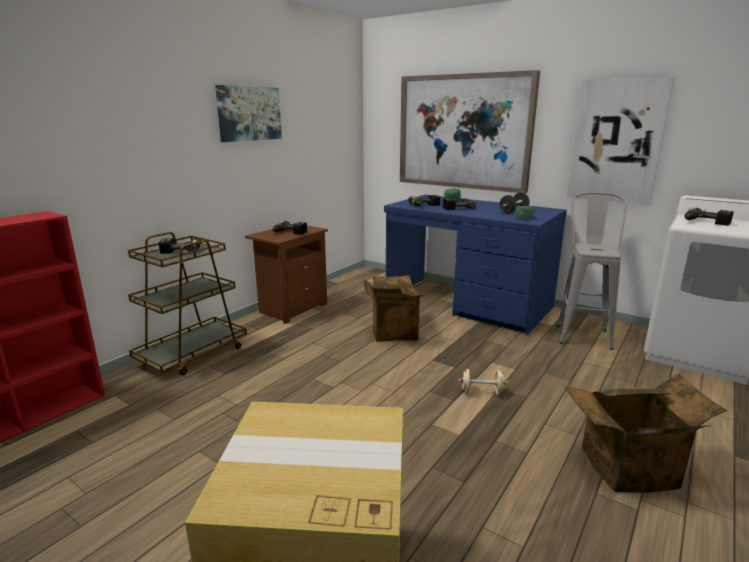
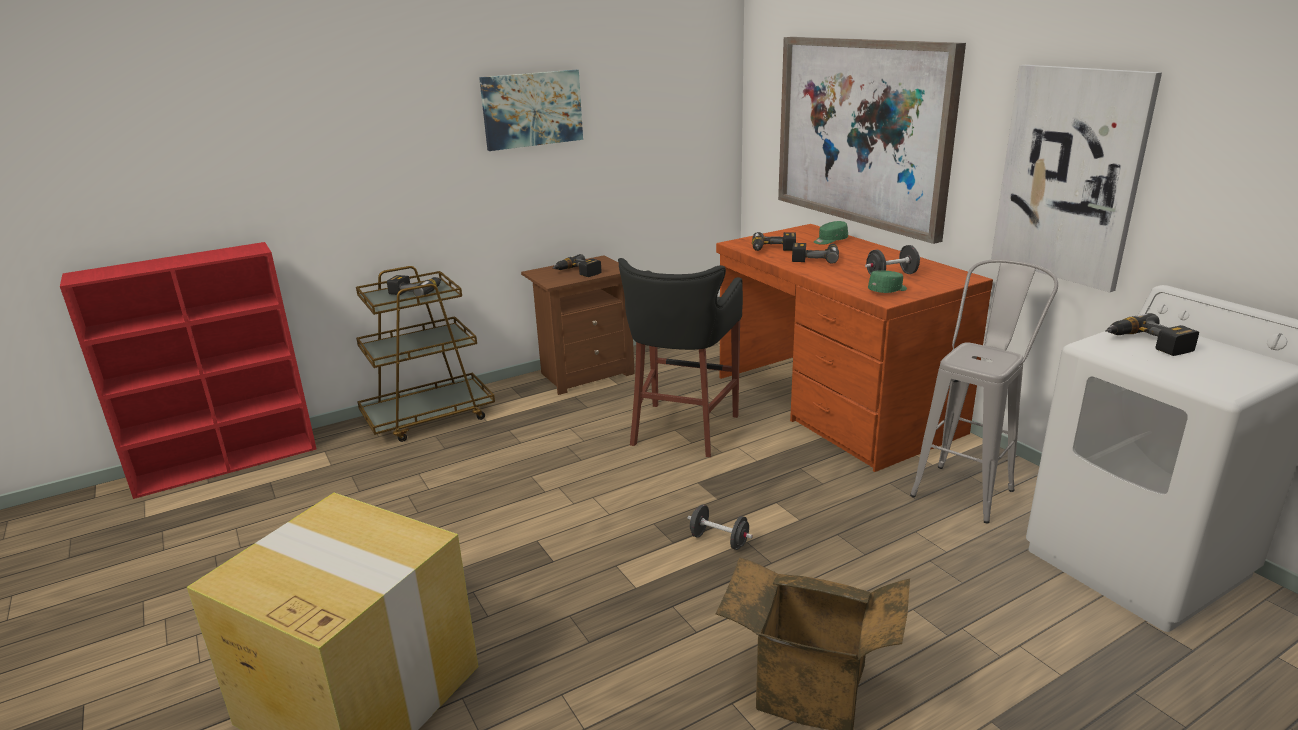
camera: 25 degrees right, 5 degrees up
cardboard box [364,275,422,342] -> black stool [618,258,743,457]
blue desk [384,195,567,335] -> brown desk [716,224,993,472]
beige dumbbell [457,369,508,395] -> black dumbbell [688,504,753,550]

